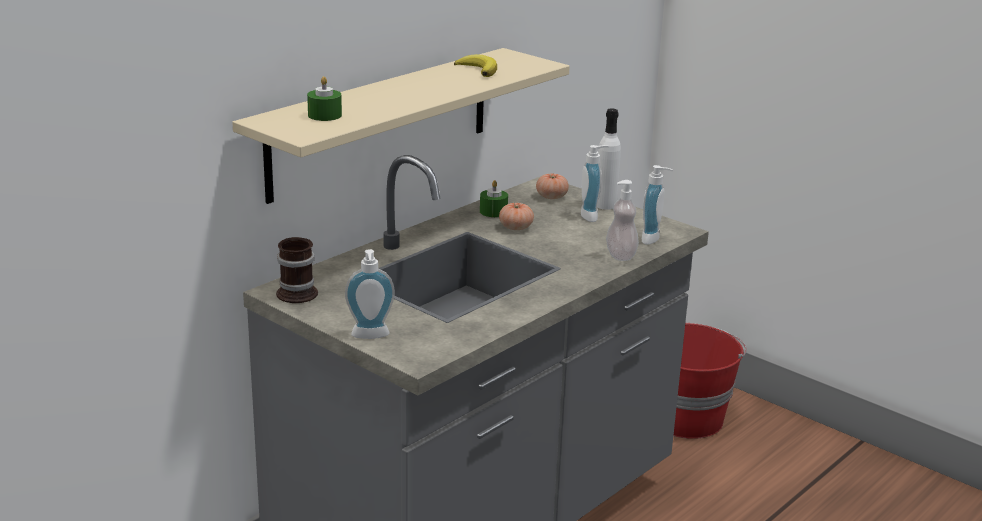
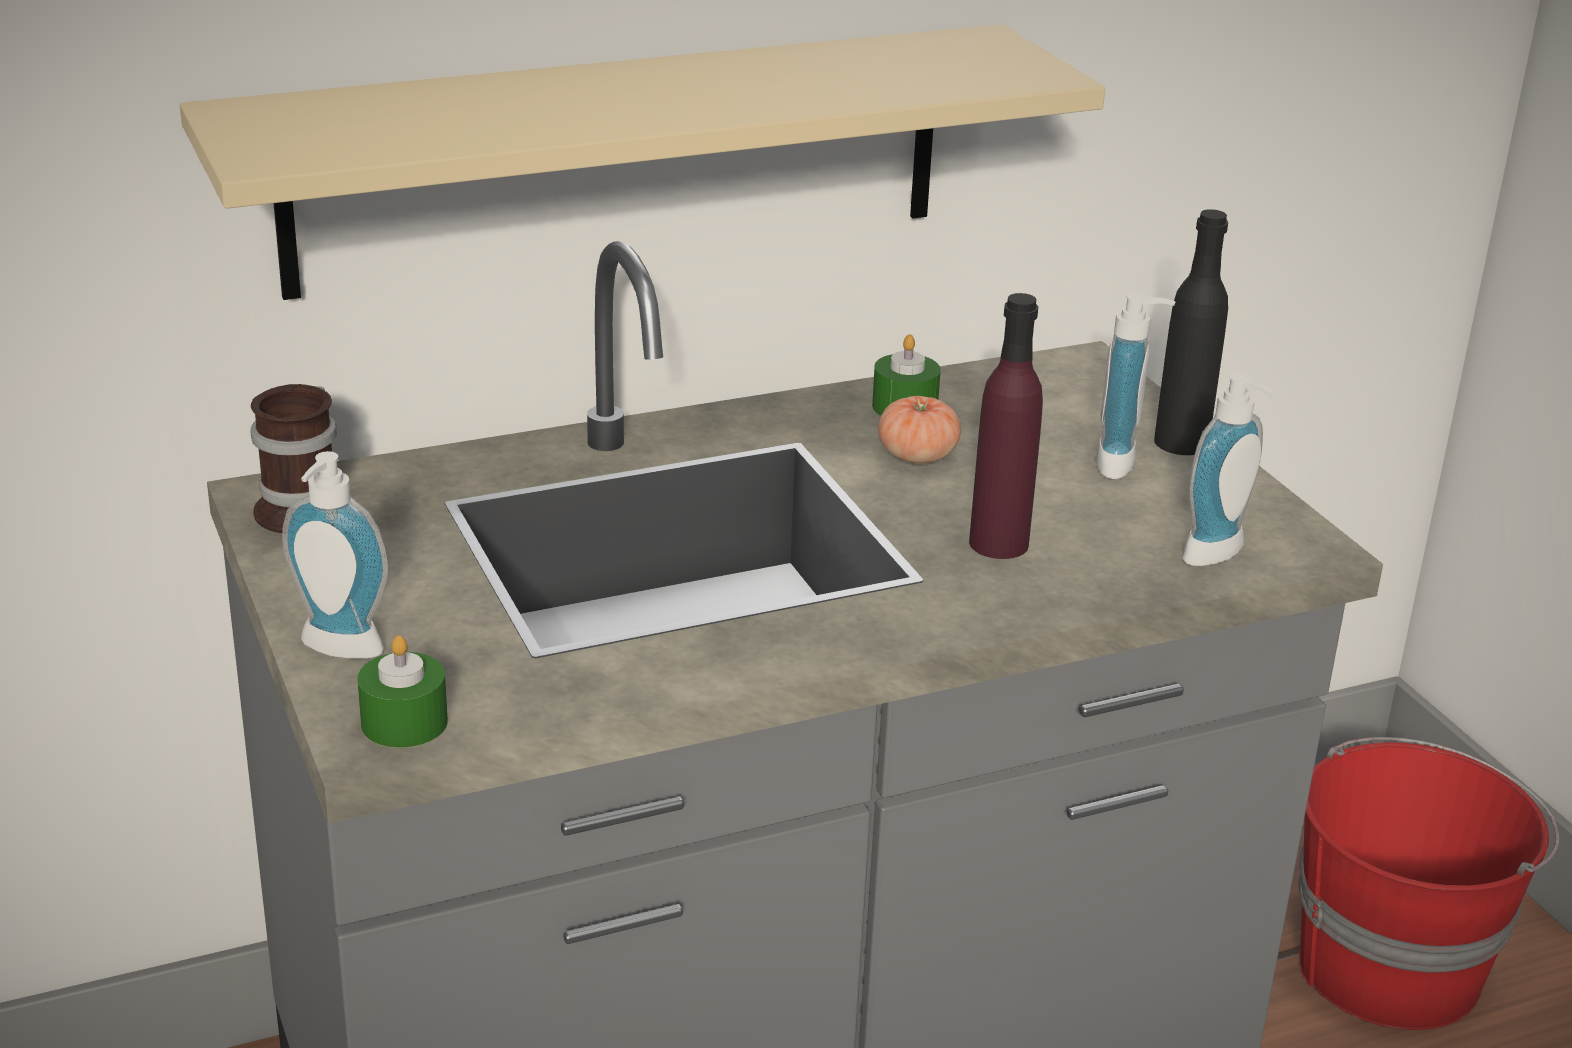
camera: 25 degrees right, 5 degrees up
green candle [307,76,342,121] -> green candle moved to [357,635,448,748]
banana [454,54,497,77] -> none
tomato [536,173,569,199] -> none
white bottle [597,108,621,210] -> black bottle [1154,209,1228,455]
soap dispenser [606,180,639,261] -> none
none -> purple bottle [969,293,1043,559]

